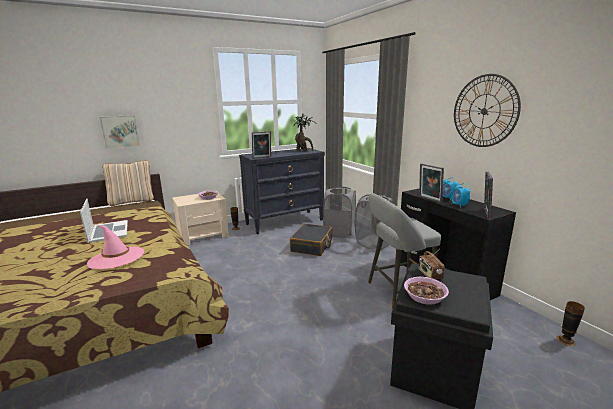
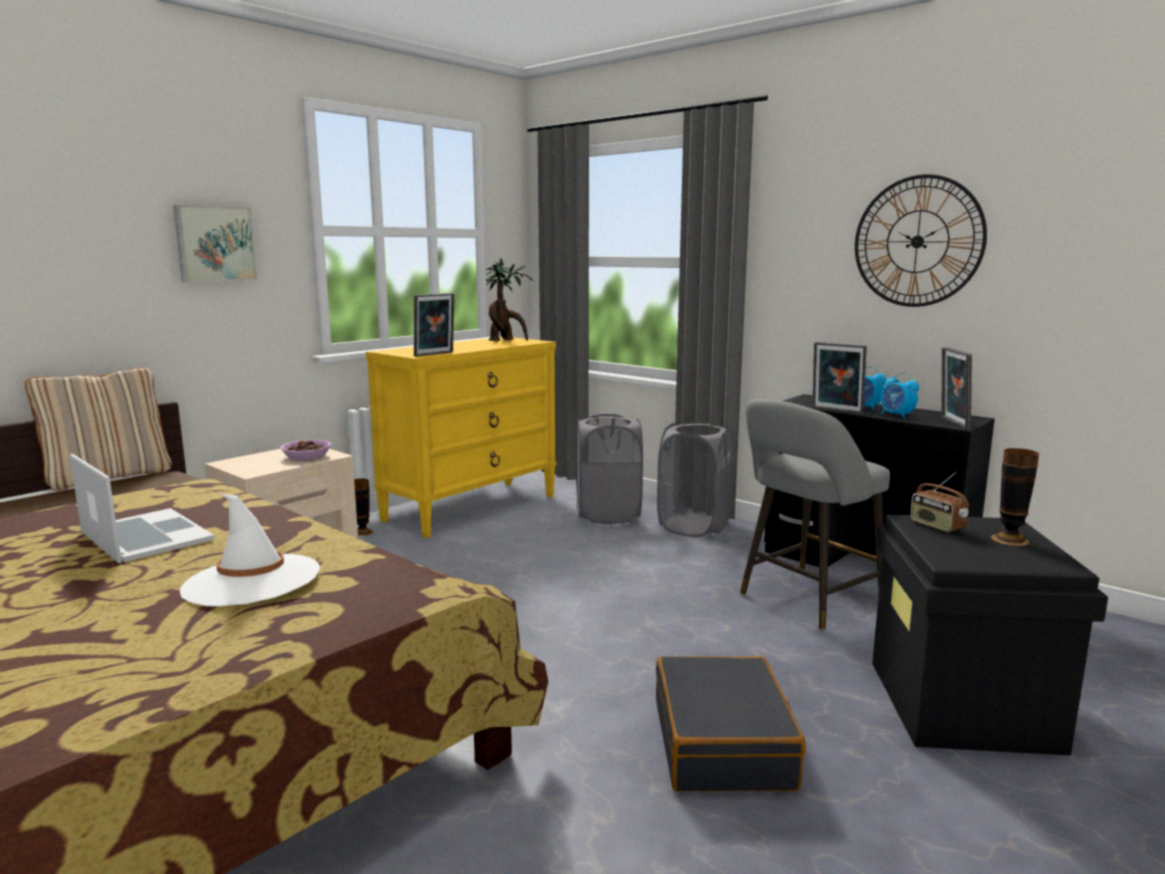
camera: 20 degrees left, 5 degrees down
pink hat [87,225,144,270] -> white hat [180,494,320,607]
picture [100,115,140,149] -> picture moved to [173,205,257,282]
black dresser [239,148,325,234] -> yellow dresser [366,337,557,538]
black suitcase [290,224,332,256] -> black suitcase moved to [656,656,806,792]
bowl [404,277,449,305] -> none
vase [557,301,585,346] -> vase moved to [991,448,1039,546]

